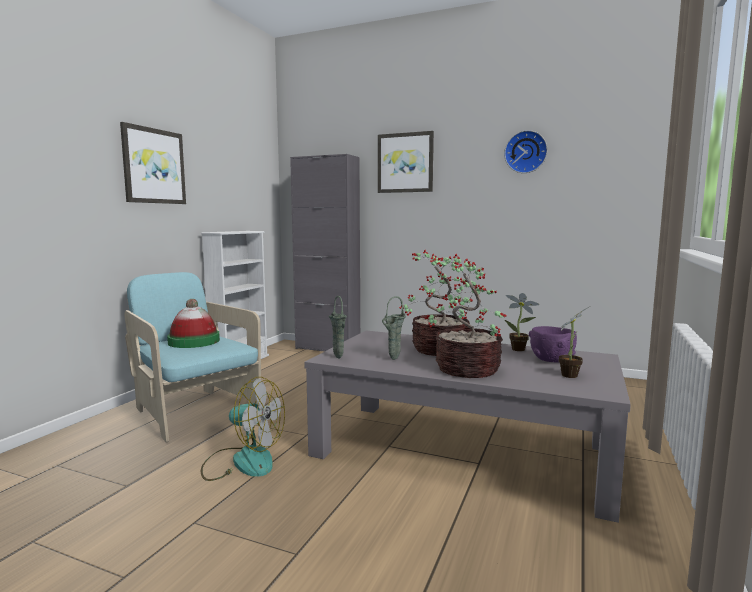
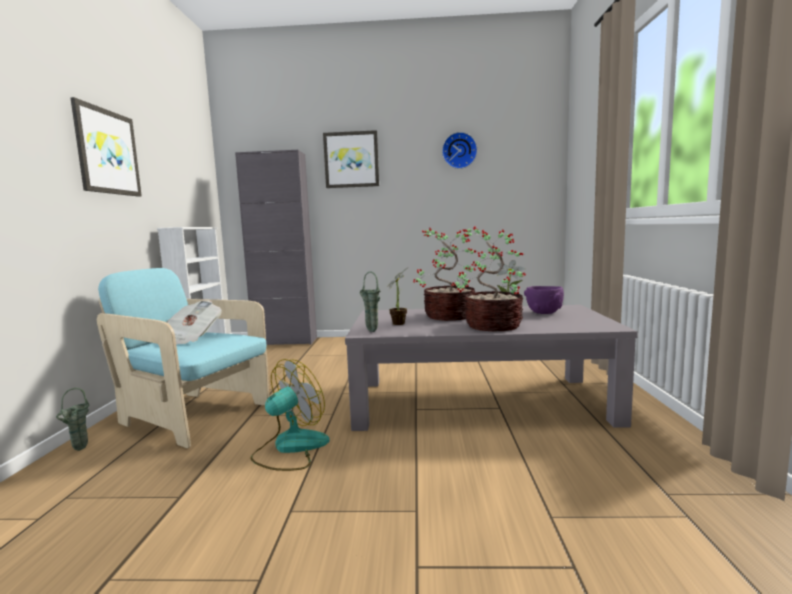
camera: 20 degrees left, 0 degrees up
hat [167,299,220,348] -> newspaper [167,300,222,345]
fan [201,377,285,481] -> fan turned 45 degrees counterclockwise [251,359,330,471]
green vase [382,296,406,360] -> green vase moved to [56,388,89,451]
potted plant [558,307,589,378] -> potted plant moved to [386,268,407,325]

